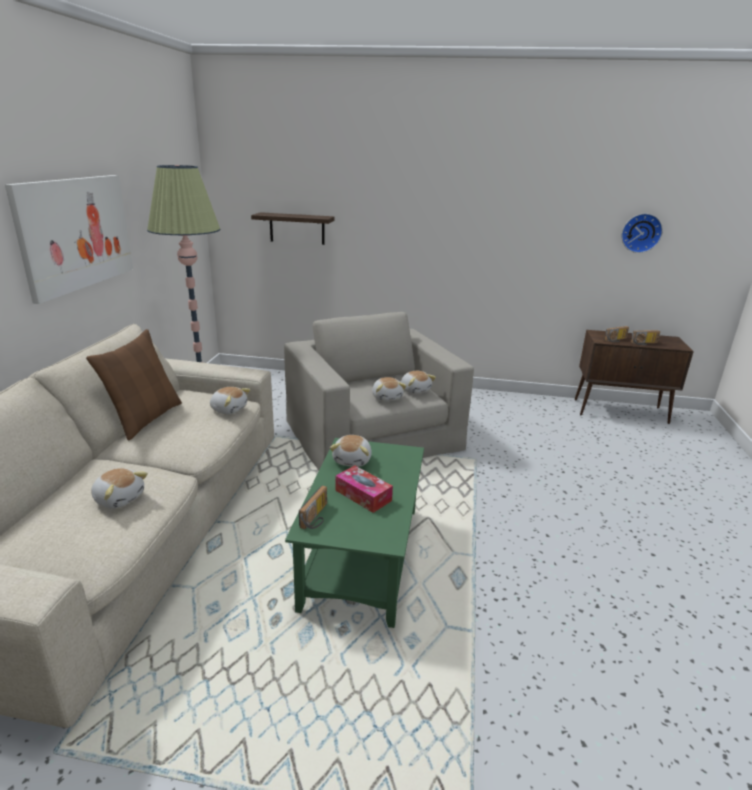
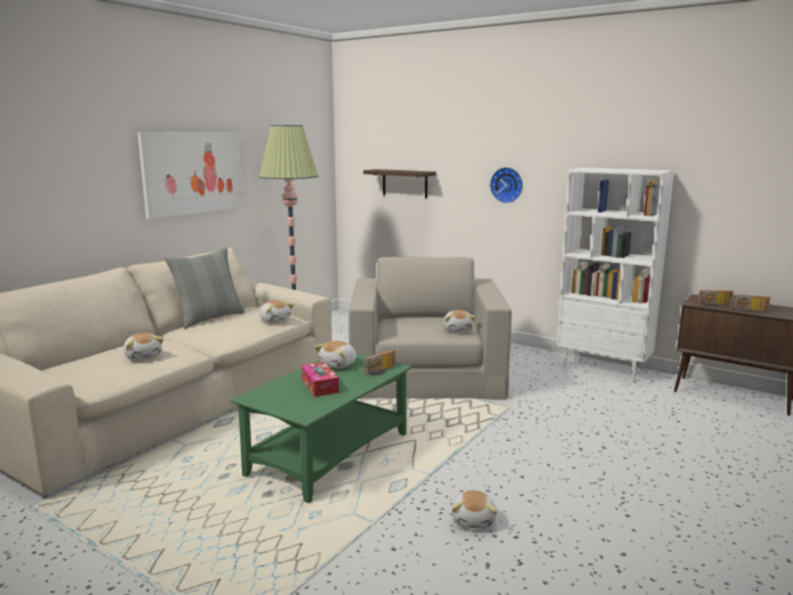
camera: 25 degrees right, 10 degrees down
brown pillow [86,329,182,440] -> grey pillow [164,247,245,328]
radio [299,485,327,529] -> radio moved to [364,349,395,375]
plush toy [372,377,407,401] -> plush toy moved to [452,490,497,529]
wall clock [621,214,663,253] -> wall clock moved to [490,167,523,203]
none -> white bookcase [557,168,674,381]

